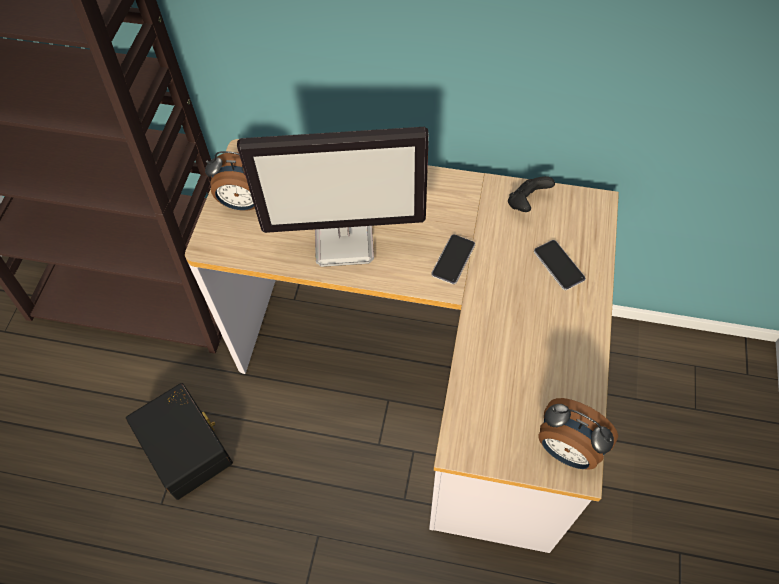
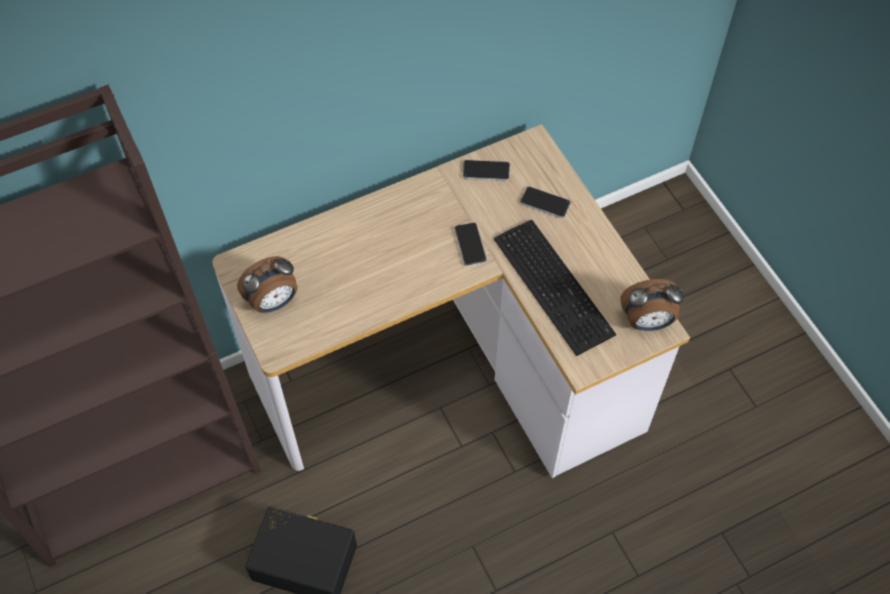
camera: 40 degrees left, 0 degrees up
monitor [237,127,429,267] -> none
black game controller [508,176,555,212] -> phone [463,160,510,181]
none -> keyboard [494,220,616,356]

